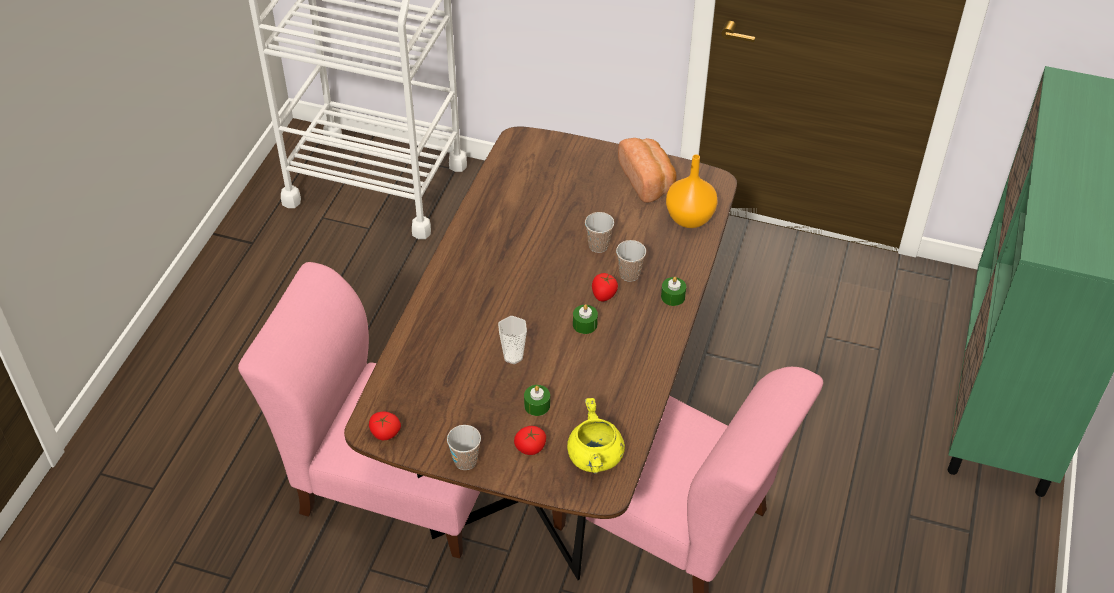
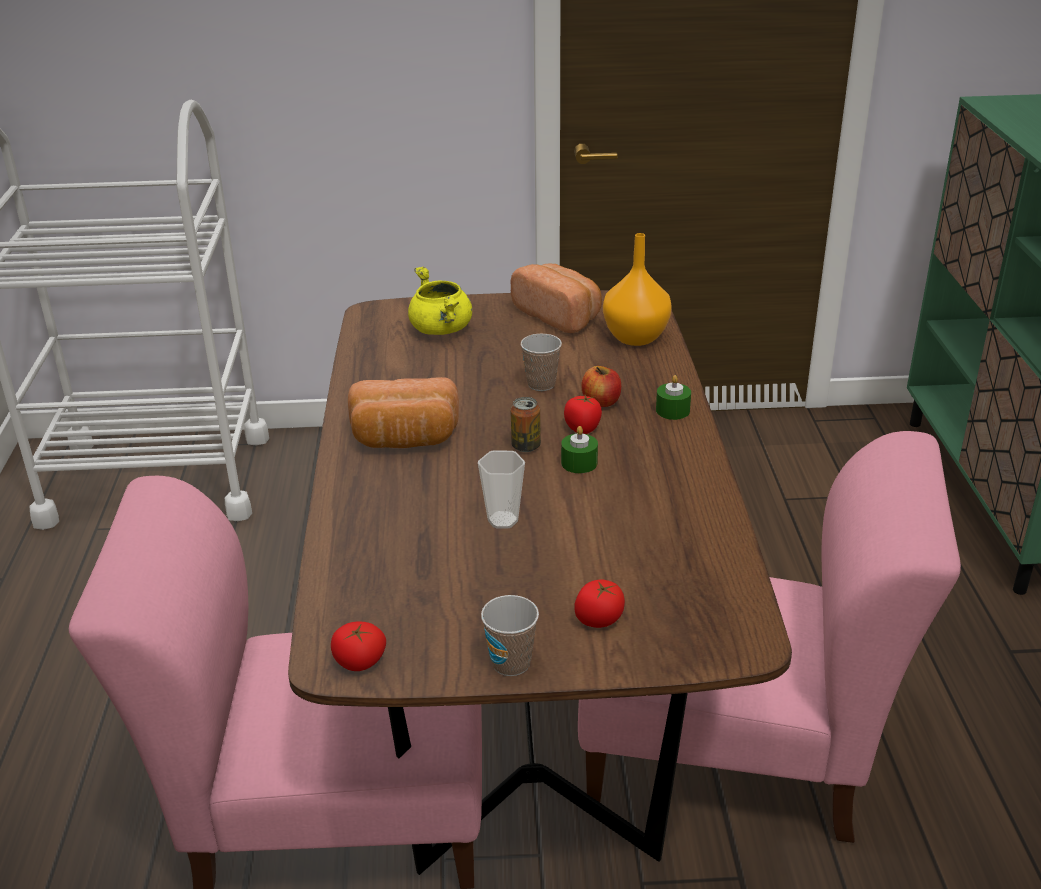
camera: 20 degrees left, 15 degrees down
green candle [524,385,550,416] -> none
yellow cooking pot [567,398,625,474] -> yellow cooking pot moved to [408,266,472,335]
cup [616,240,646,282] -> apple [581,366,621,407]
none -> bread [348,377,459,448]
none -> can [510,397,541,452]

